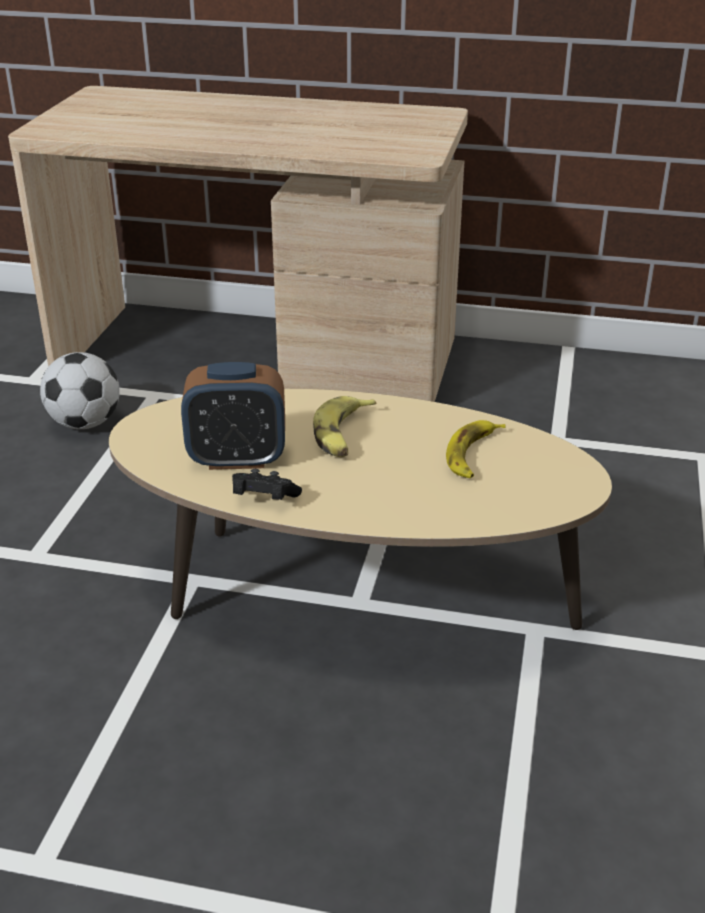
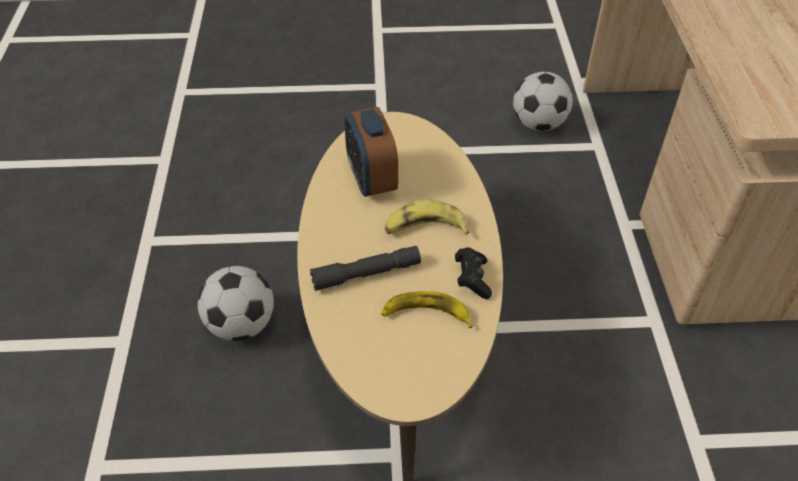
camera: 75 degrees right, 15 degrees up
black game controller [232,469,302,500] -> black game controller moved to [455,247,492,299]
none -> football [198,266,274,341]
none -> grey flashlight [310,246,421,291]

